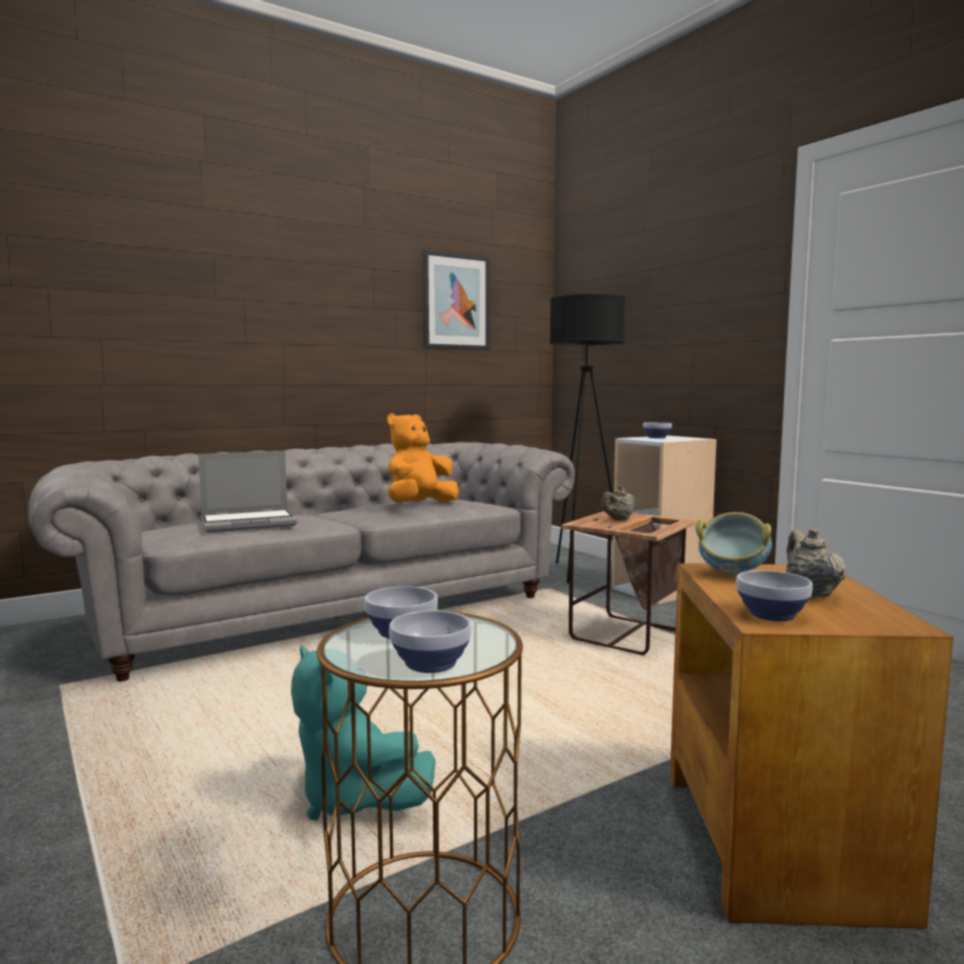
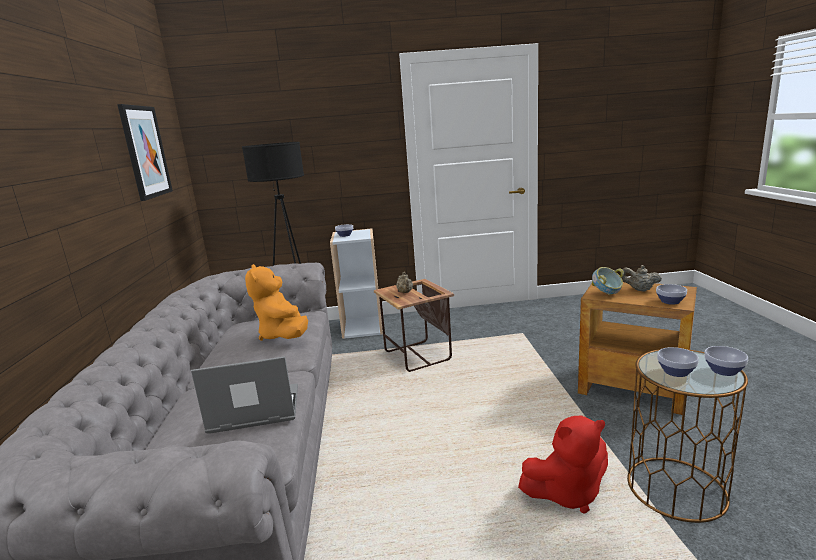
camera: 60 degrees left, 10 degrees up
laptop [198,451,297,532] -> laptop turned 105 degrees counterclockwise [191,356,298,434]
turquoise plush toy [291,644,436,820] -> red plush toy [518,416,608,513]

